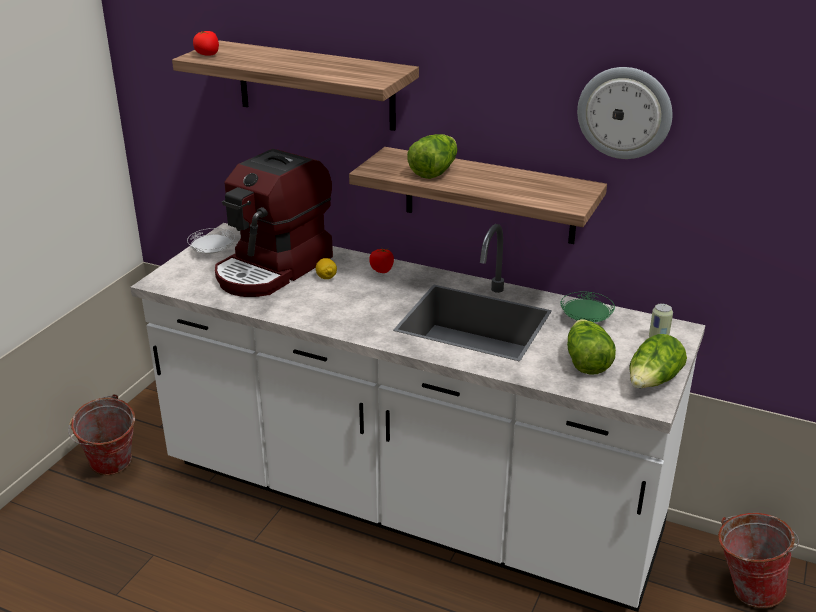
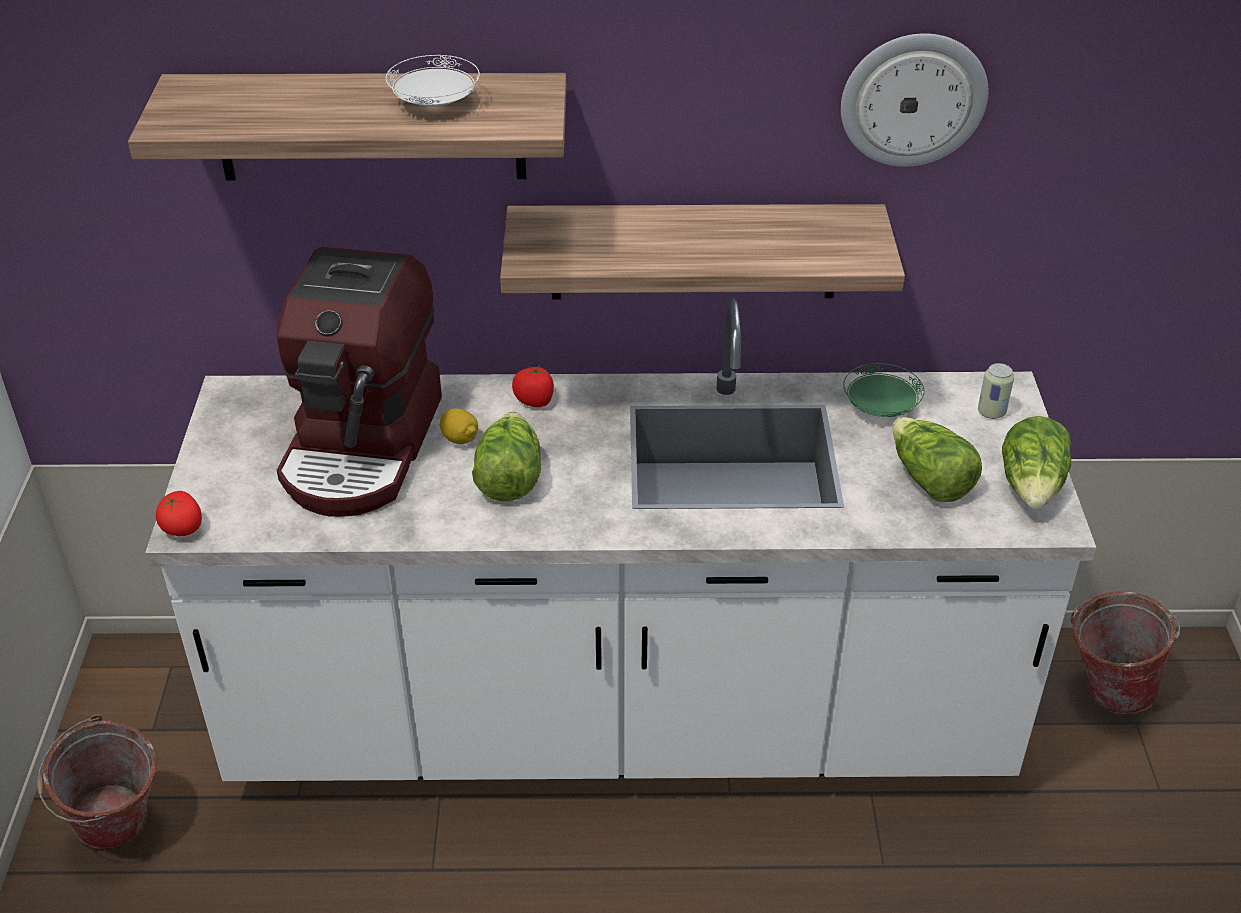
camera: 25 degrees left, 10 degrees up
white plate [187,228,235,254] -> white plate moved to [386,55,480,107]
tomato [193,31,219,56] -> tomato moved to [156,491,202,536]
lettuce [407,134,458,179] -> lettuce moved to [472,412,541,501]

